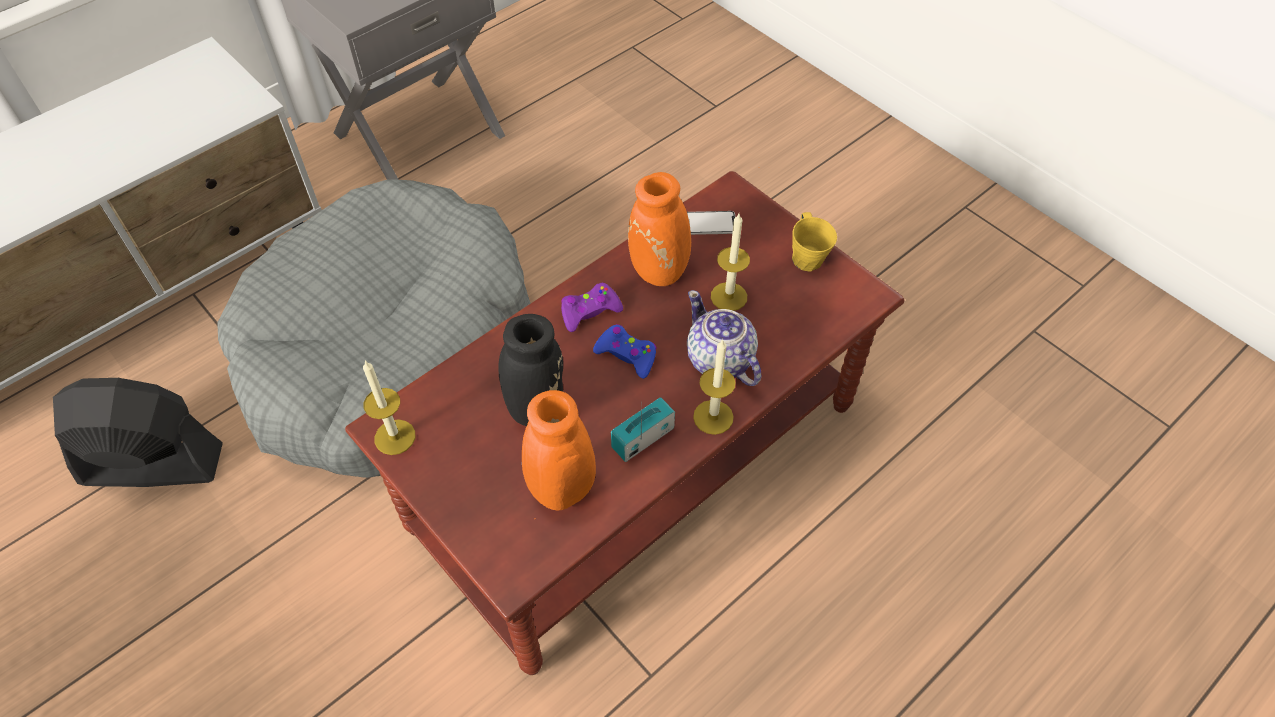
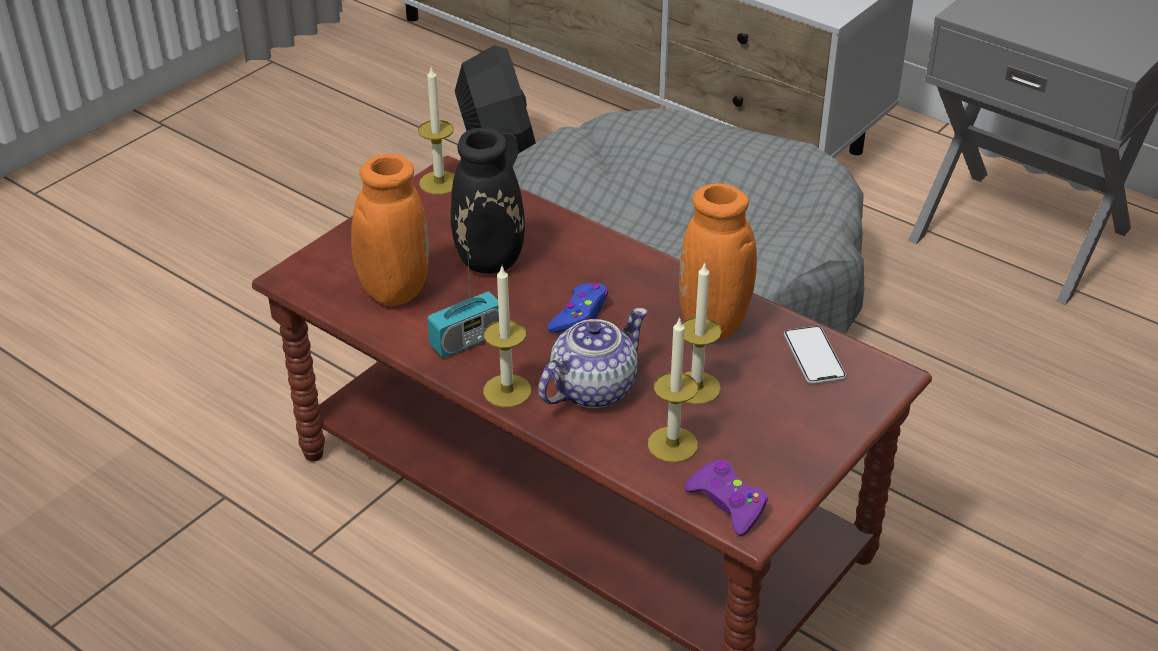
camera: 80 degrees right, 15 degrees down
purple game controller [561,283,623,332] -> purple game controller moved to [684,460,768,536]
radio [611,397,675,462] -> radio turned 105 degrees clockwise [427,245,499,358]
yellow mug [792,212,837,271] -> none
none -> candle [648,317,698,463]

